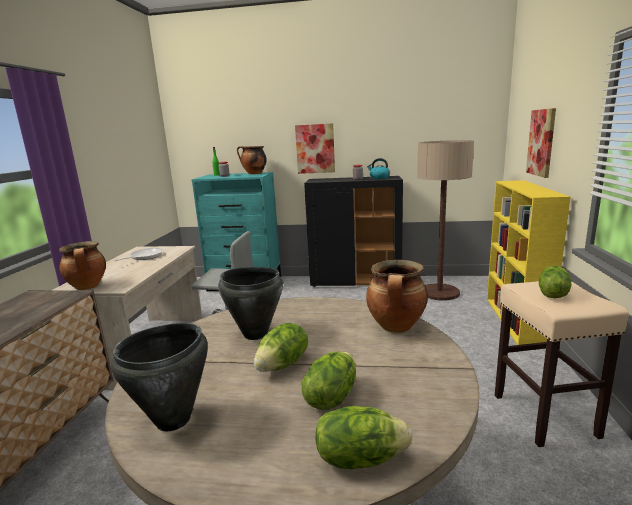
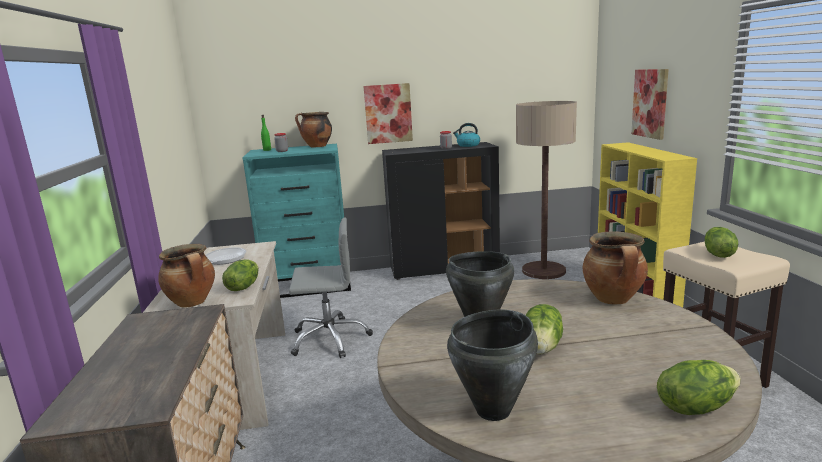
camera: 15 degrees left, 0 degrees up
lettuce [302,351,356,410] -> lettuce moved to [222,259,259,291]

